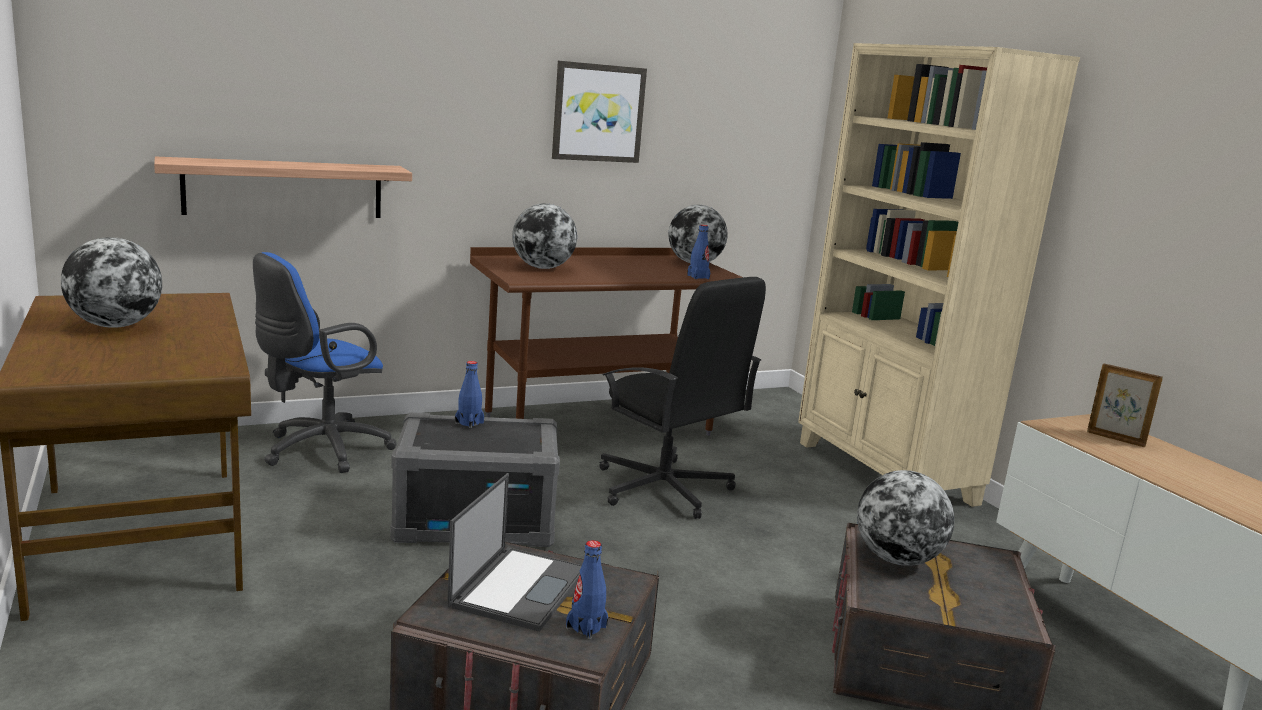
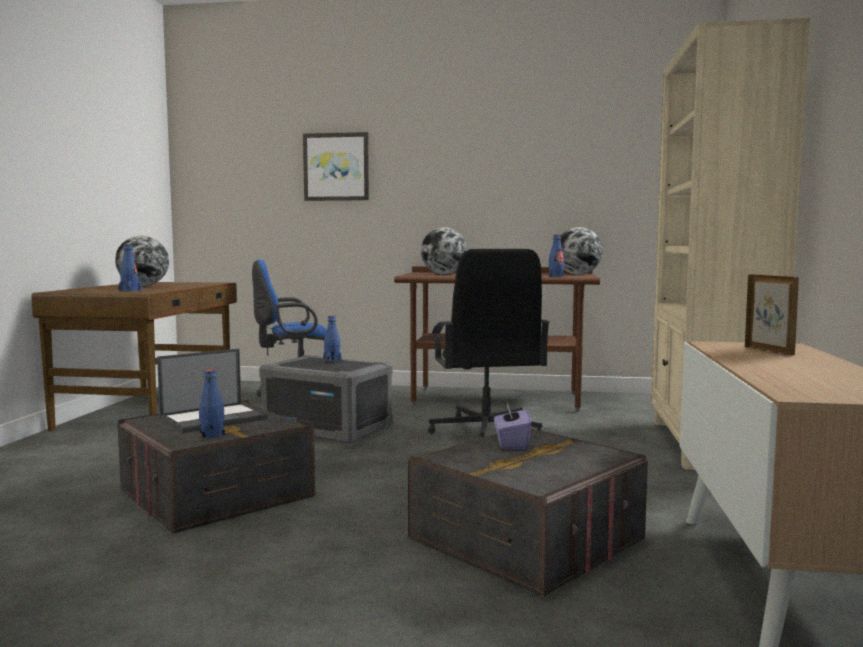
camera: 35 degrees right, 10 degrees down
shelf [154,157,412,218] -> none
picture [552,61,647,163] -> picture moved to [303,132,369,201]
globe [857,470,954,566] -> purple tissue box [494,402,532,449]
none -> blue bottle [119,244,141,292]

